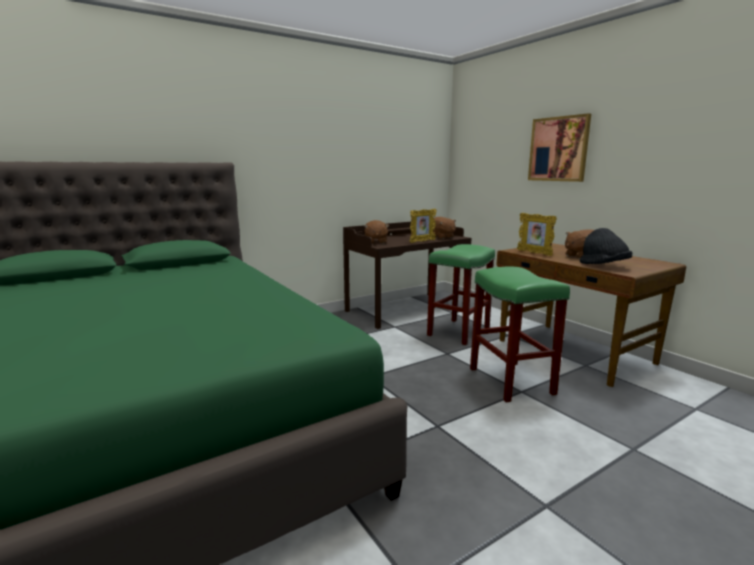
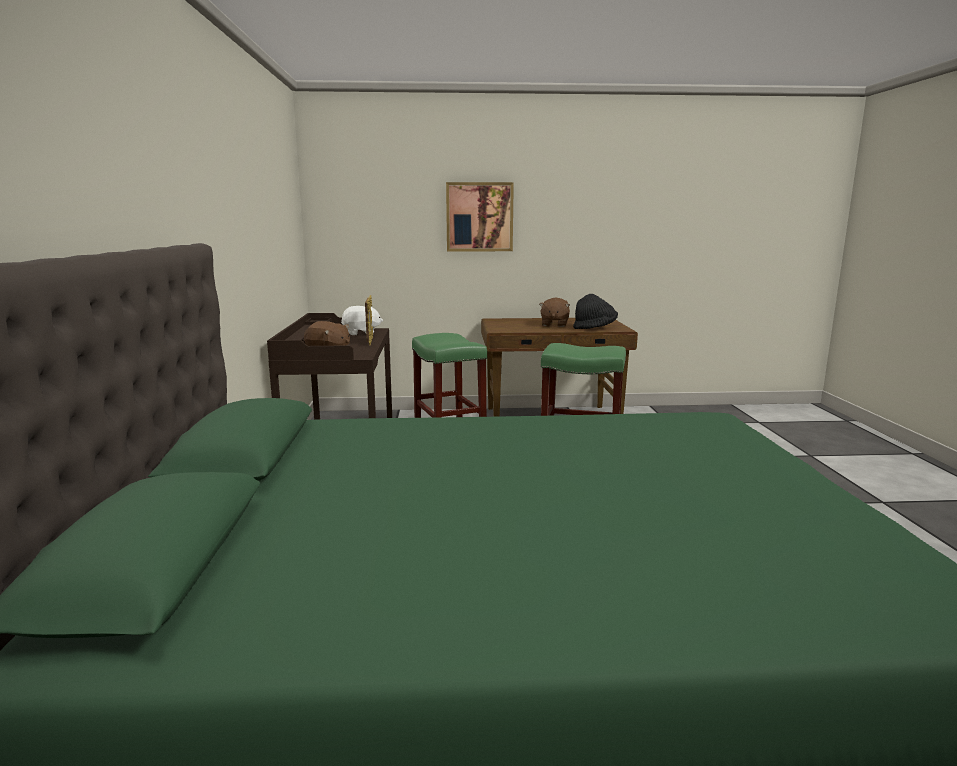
camera: 60 degrees left, 0 degrees up
brown plush toy [433,217,456,239] -> white plush toy [341,306,383,335]
picture frame [517,213,557,256] -> none

